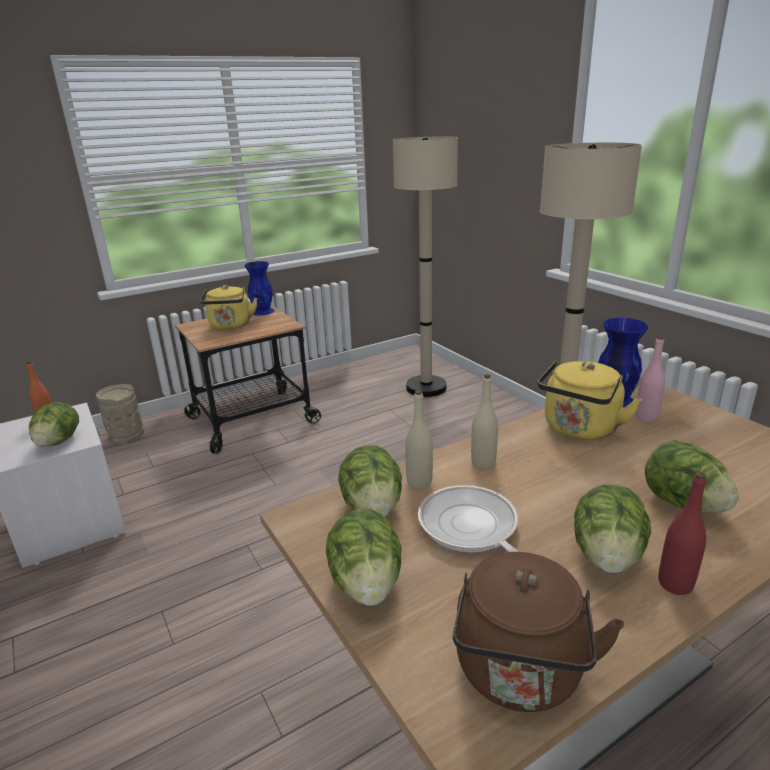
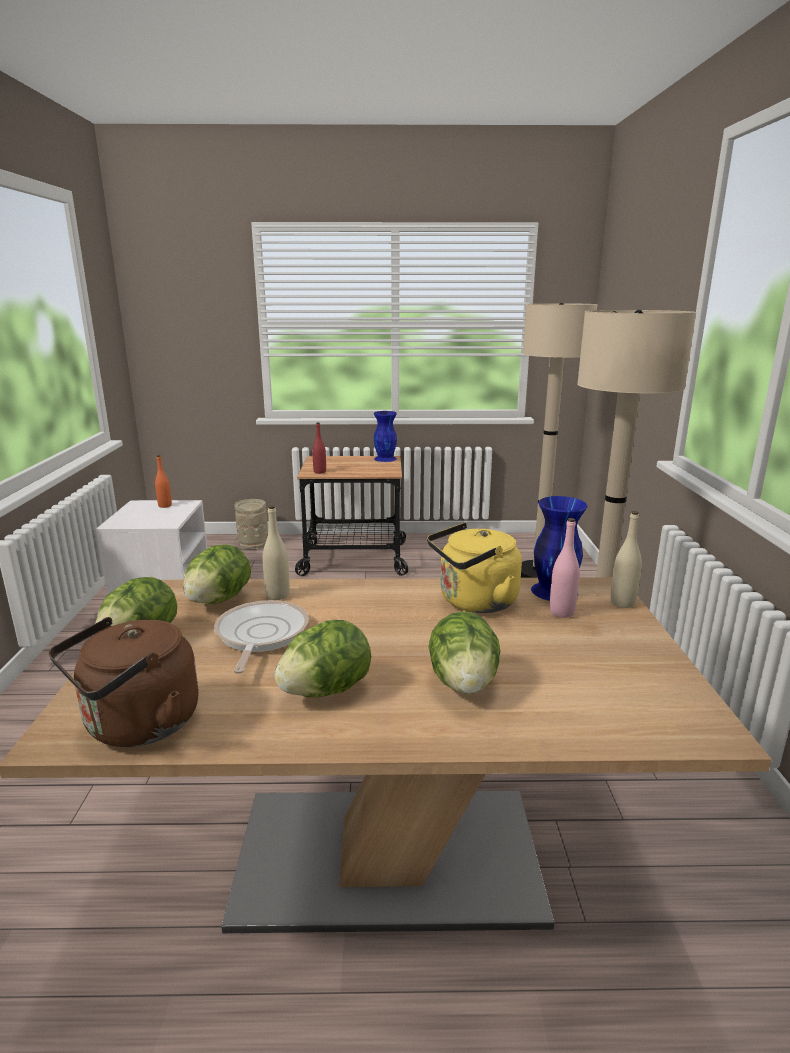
camera: 30 degrees right, 5 degrees down
lettuce [29,402,79,447] -> none
yellow kettle [200,285,258,330] -> none
beige bottle [471,374,498,469] -> beige bottle moved to [611,511,642,608]
red bottle [658,472,707,595] -> red bottle moved to [312,422,326,474]

